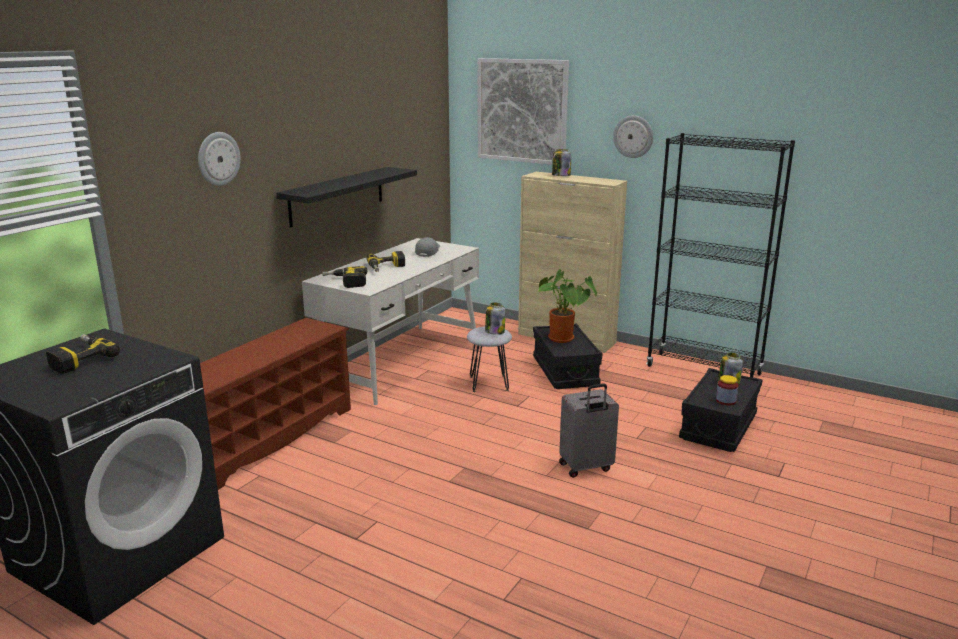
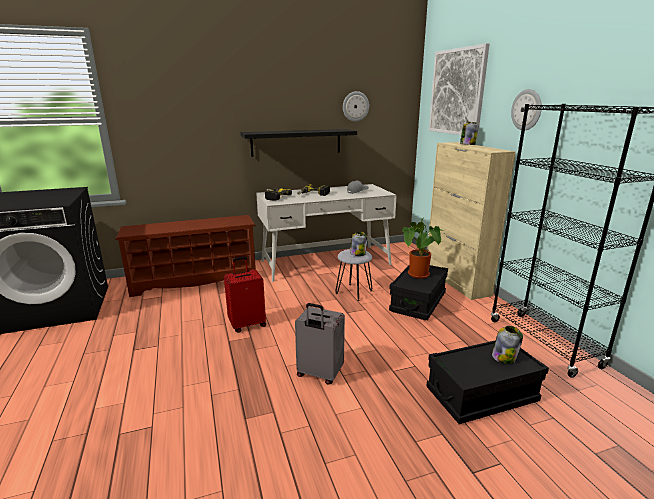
camera: 40 degrees right, 0 degrees up
power drill [46,334,120,374] -> none
wall clock [198,132,241,186] -> wall clock moved to [343,91,369,122]
jar [716,375,738,405] -> none
none -> red suitcase [224,257,266,333]

